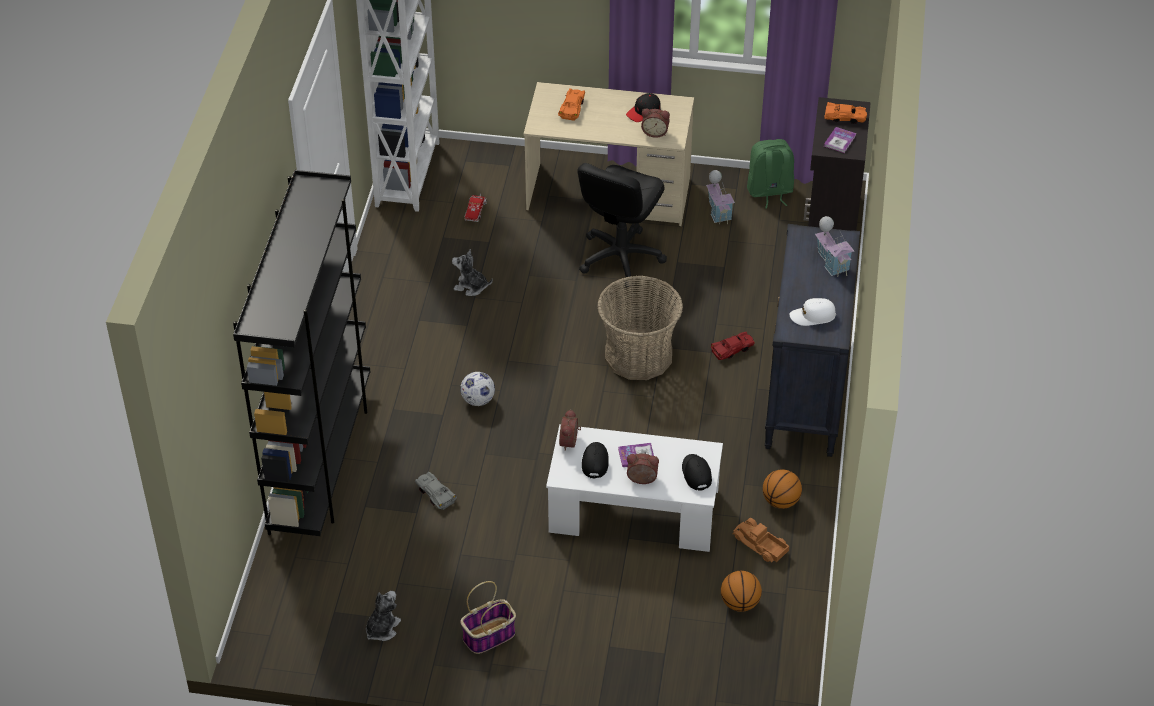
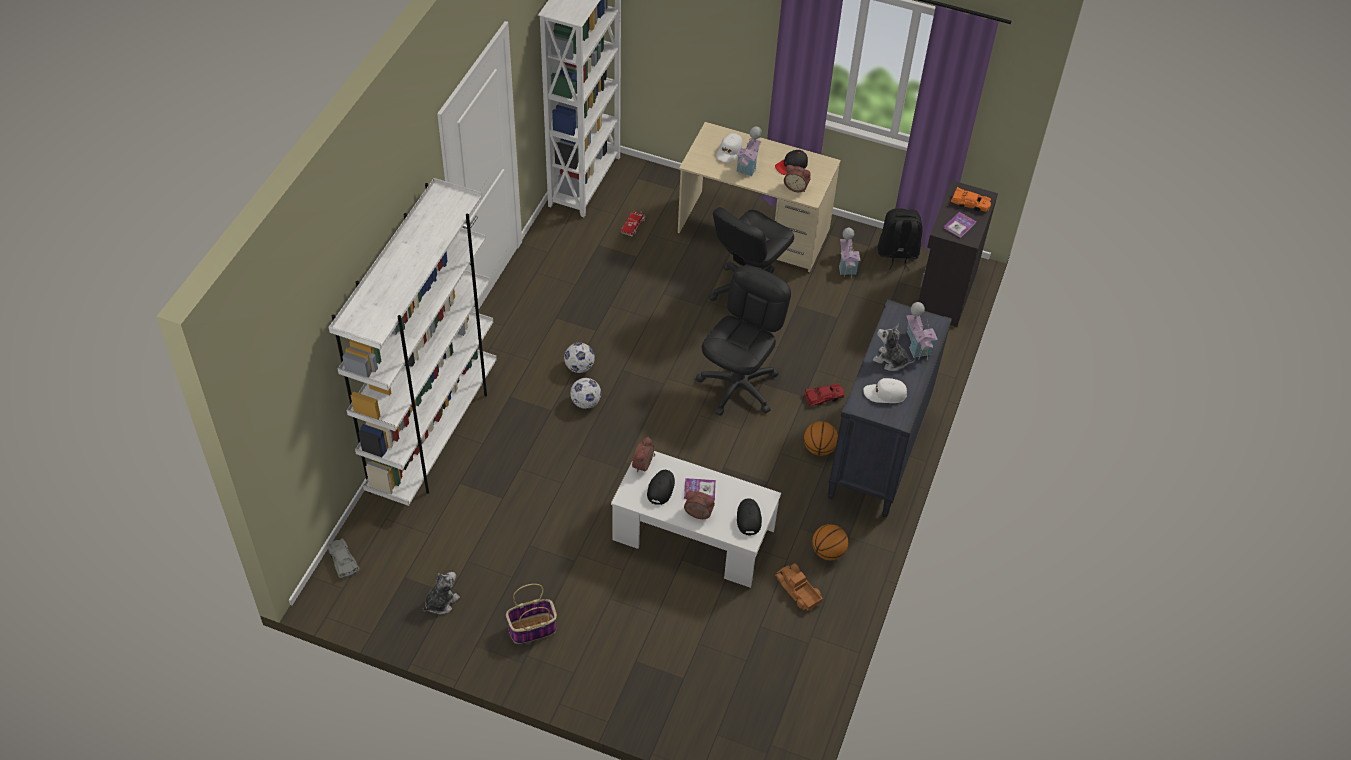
camera: 10 degrees right, 5 degrees up
black bookcase [233,170,370,536] -> white bookcase [329,178,497,506]
grey toy car [415,472,457,510] -> grey toy car moved to [327,538,360,579]
plush toy [452,249,493,296] -> plush toy moved to [873,324,916,371]
orange toy car [558,88,585,121] -> white cap [716,133,743,162]
basket [597,276,683,380] -> black office chair [696,265,791,416]
basketball [721,571,762,612] -> basketball moved to [804,421,838,456]
green backpack [747,139,794,209] -> black backpack [878,208,923,270]
none -> football [564,343,595,373]
none -> toy house [736,127,762,176]

